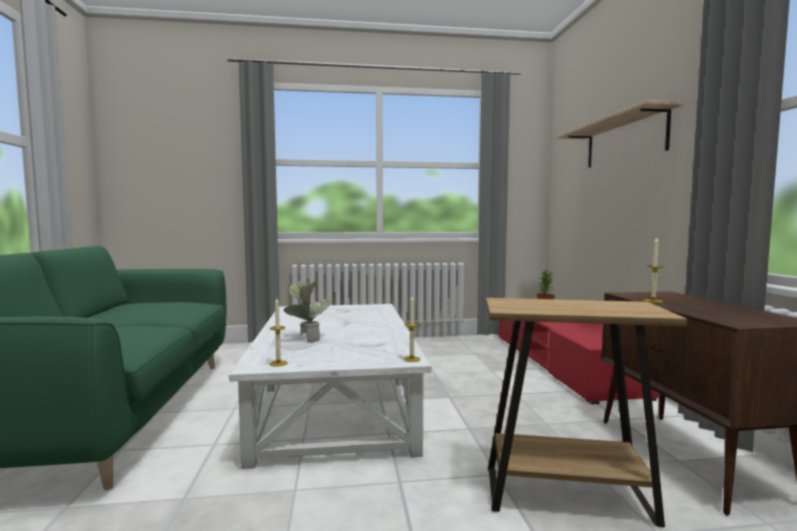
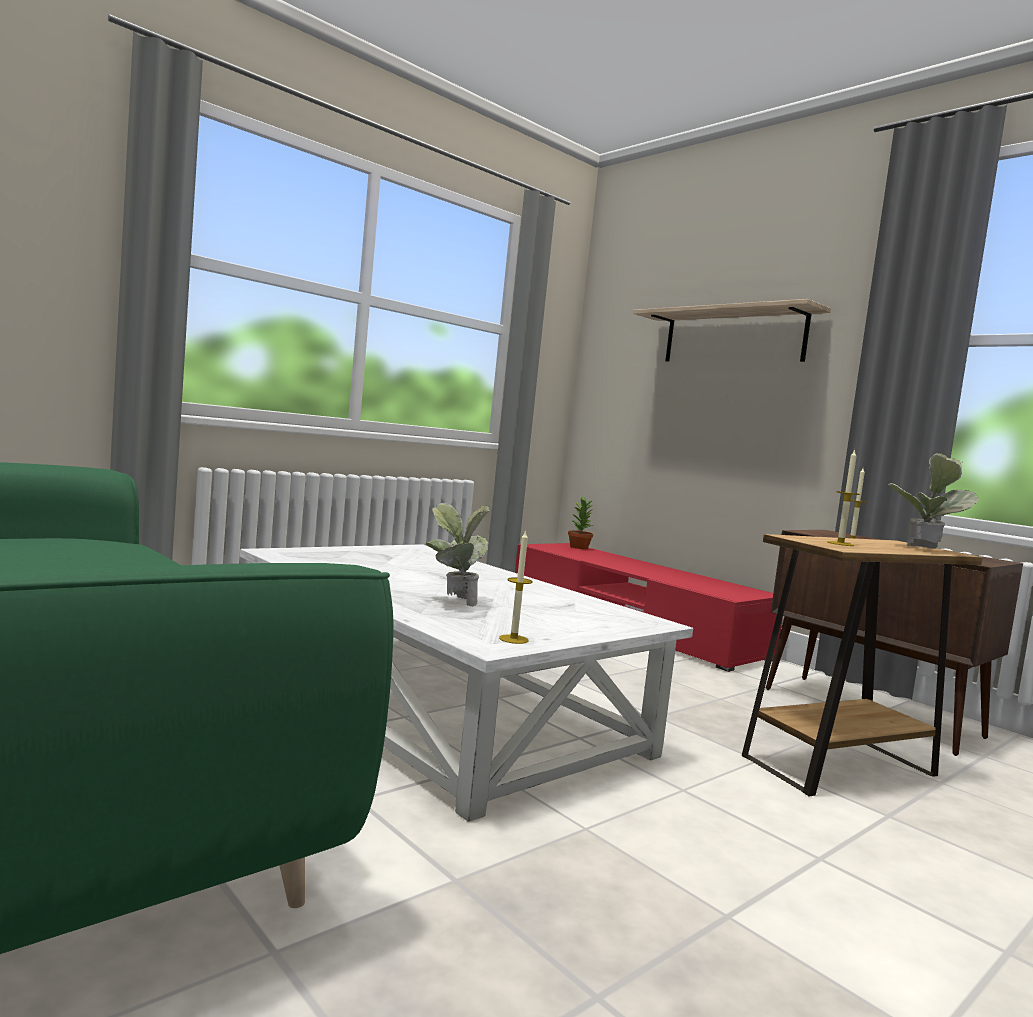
camera: 35 degrees left, 0 degrees up
candle [403,296,421,362] -> candle moved to [827,449,860,546]
none -> potted plant [888,453,979,549]

